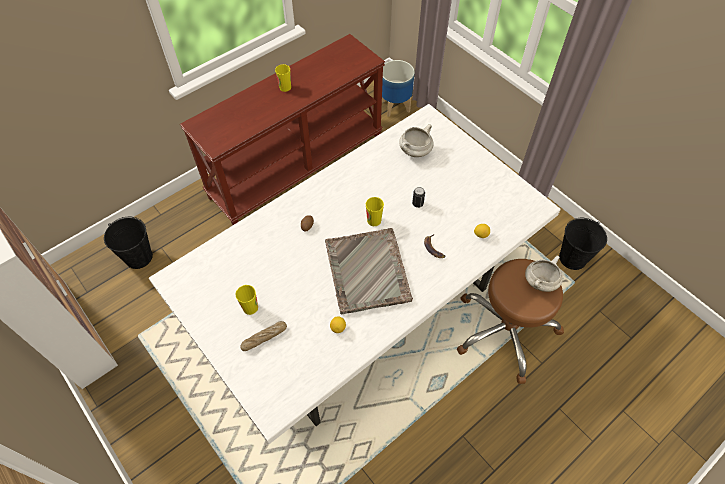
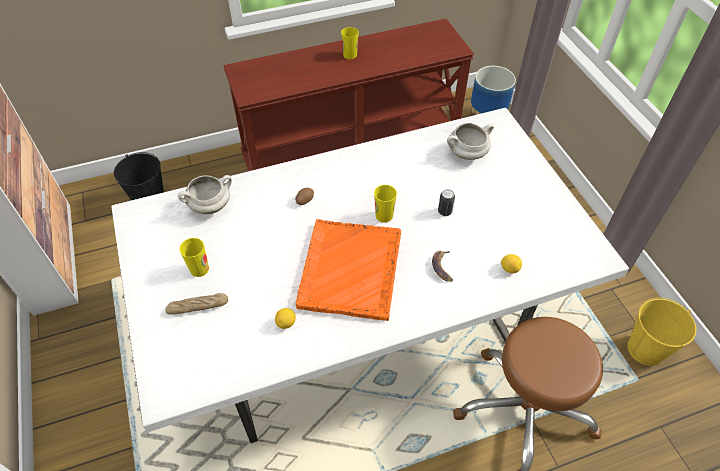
camera: 20 degrees right, 5 degrees down
grey tray [325,228,413,314] -> orange tray [296,219,401,321]
white cooking pot [525,256,563,292] -> white cooking pot moved to [178,175,232,214]
black bucket [559,218,607,270] -> yellow bucket [627,297,696,366]

